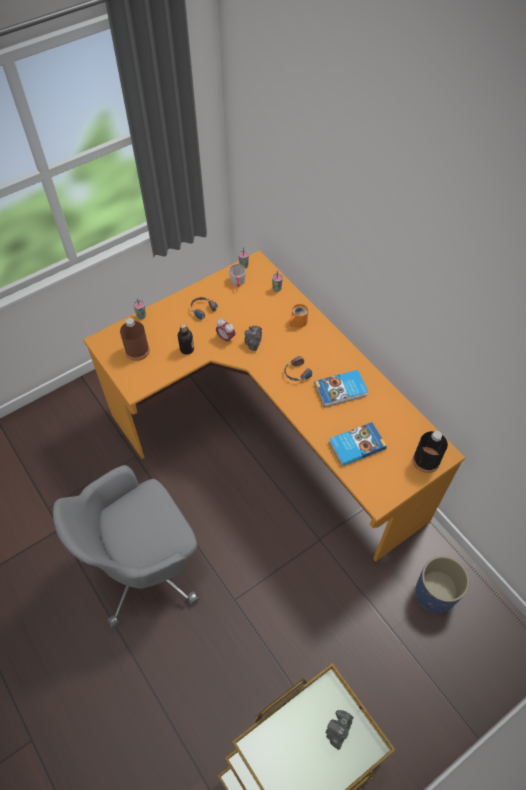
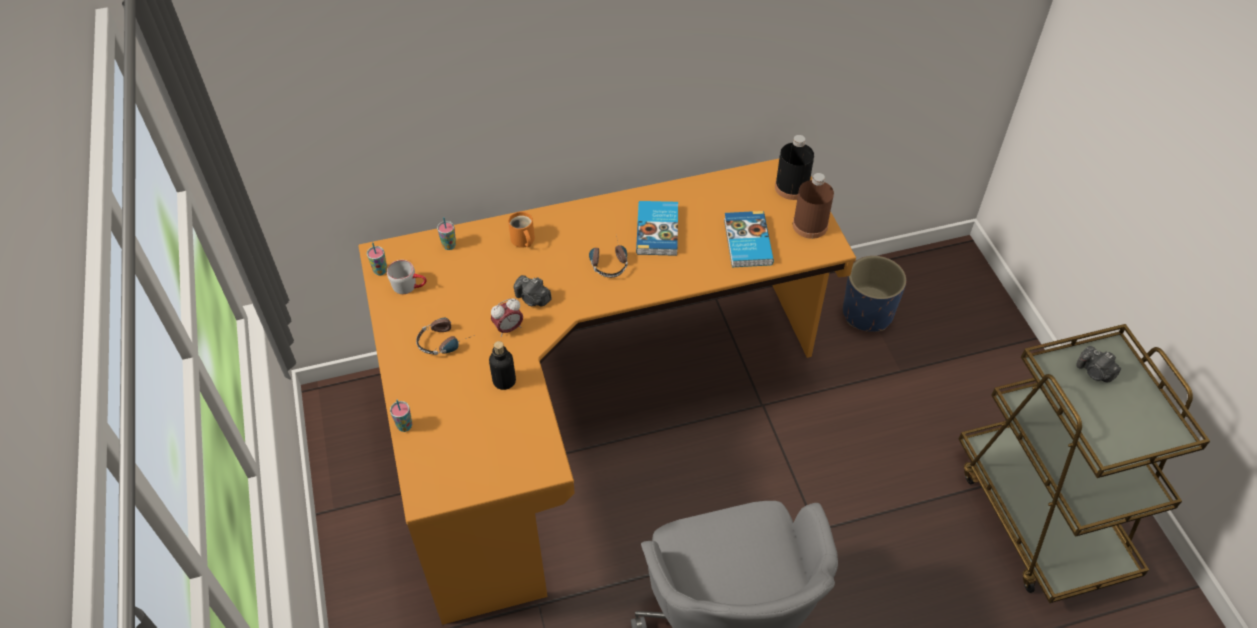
camera: 70 degrees left, 5 degrees down
brown bottle [120,318,150,361] -> brown bottle moved to [793,173,834,239]

